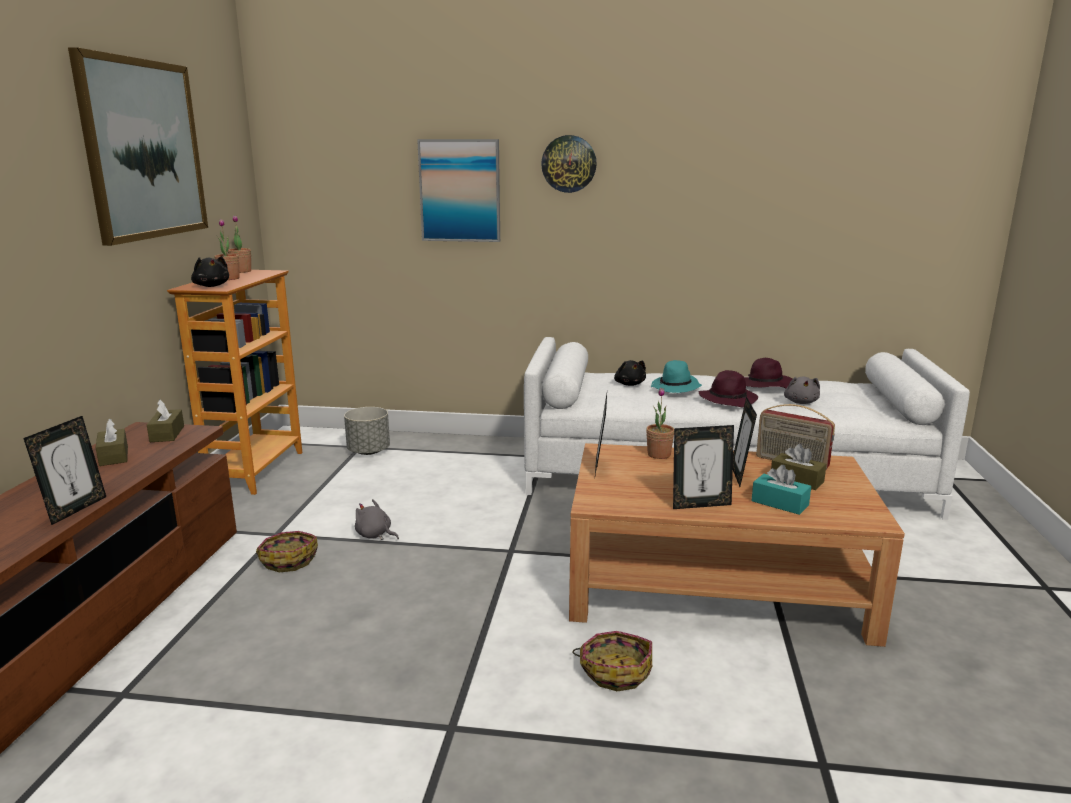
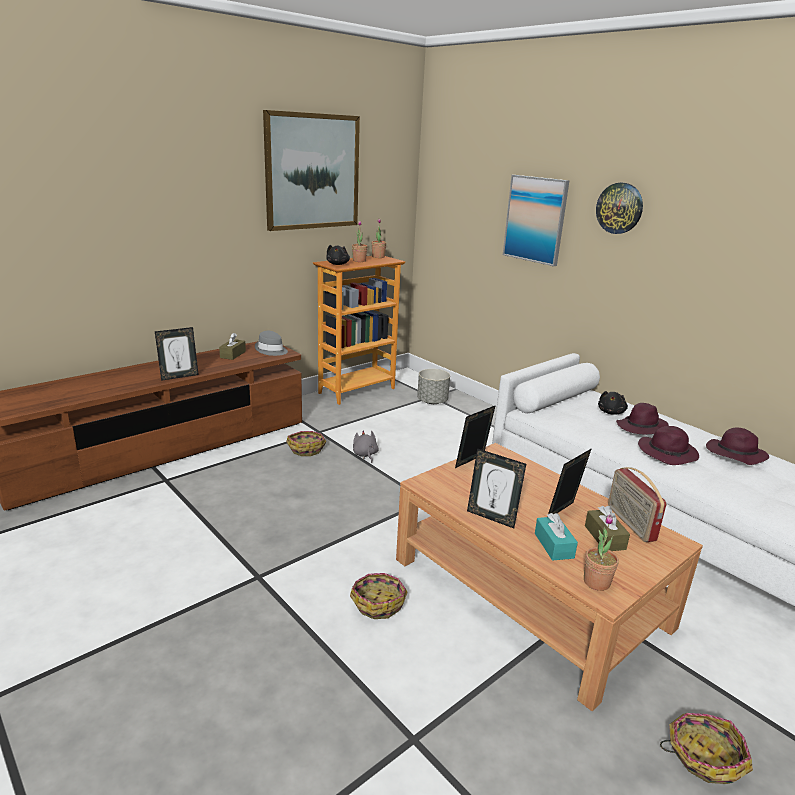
camera: 40 degrees right, 5 degrees up
brown tissue box [147,400,184,442] -> grey hat [255,331,288,356]
potted plant [646,387,674,459] -> potted plant moved to [584,514,619,591]
turquoise hat [651,360,702,393] -> purple hat [616,403,669,435]
grey plush toy [784,376,820,404] -> none
none -> basket [660,713,753,784]

